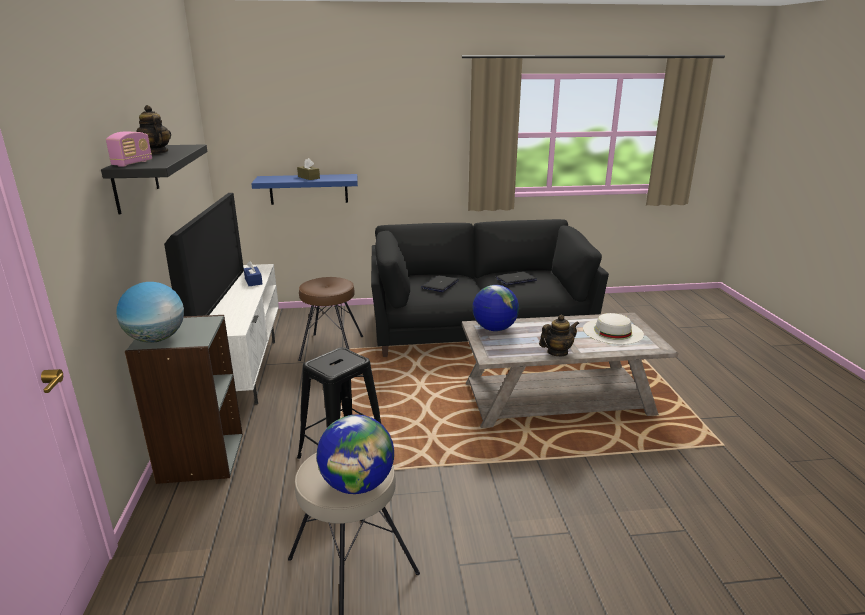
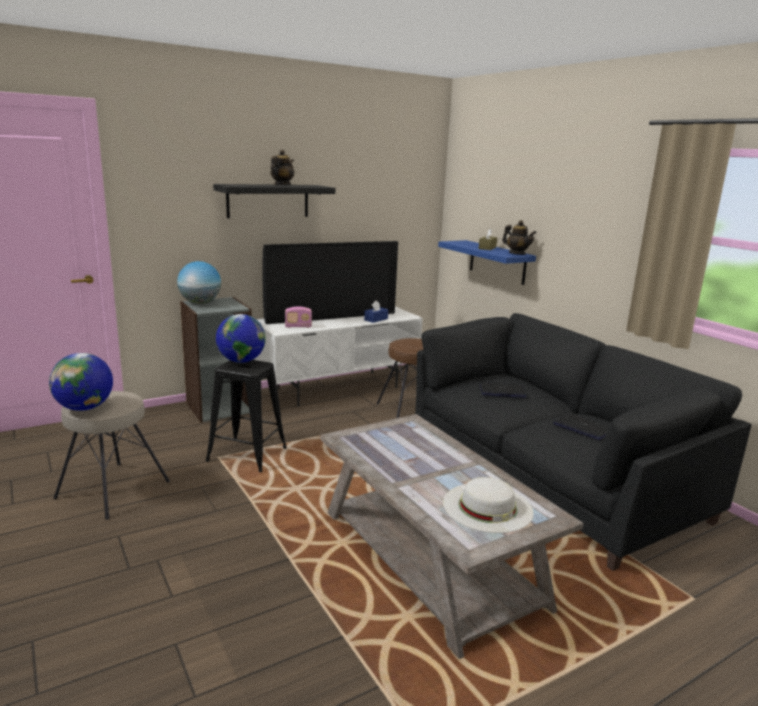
camera: 65 degrees right, 5 degrees down
radio [106,131,152,167] -> radio moved to [285,307,312,328]
globe [472,285,519,331] -> globe moved to [216,314,266,363]
teapot [539,315,580,356] -> teapot moved to [502,220,536,255]

